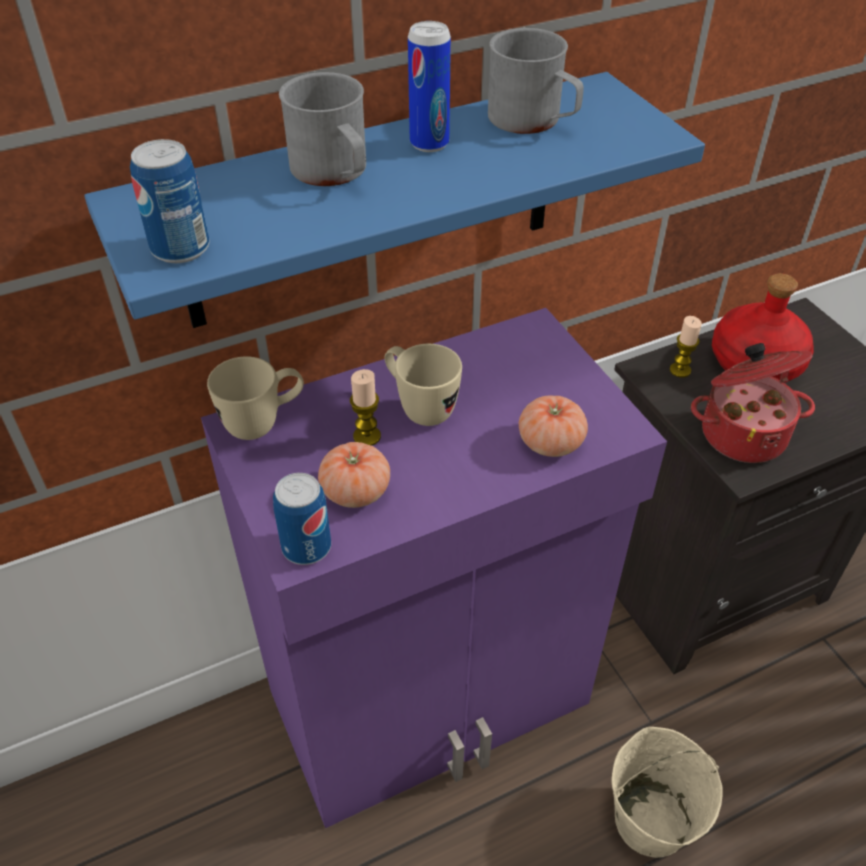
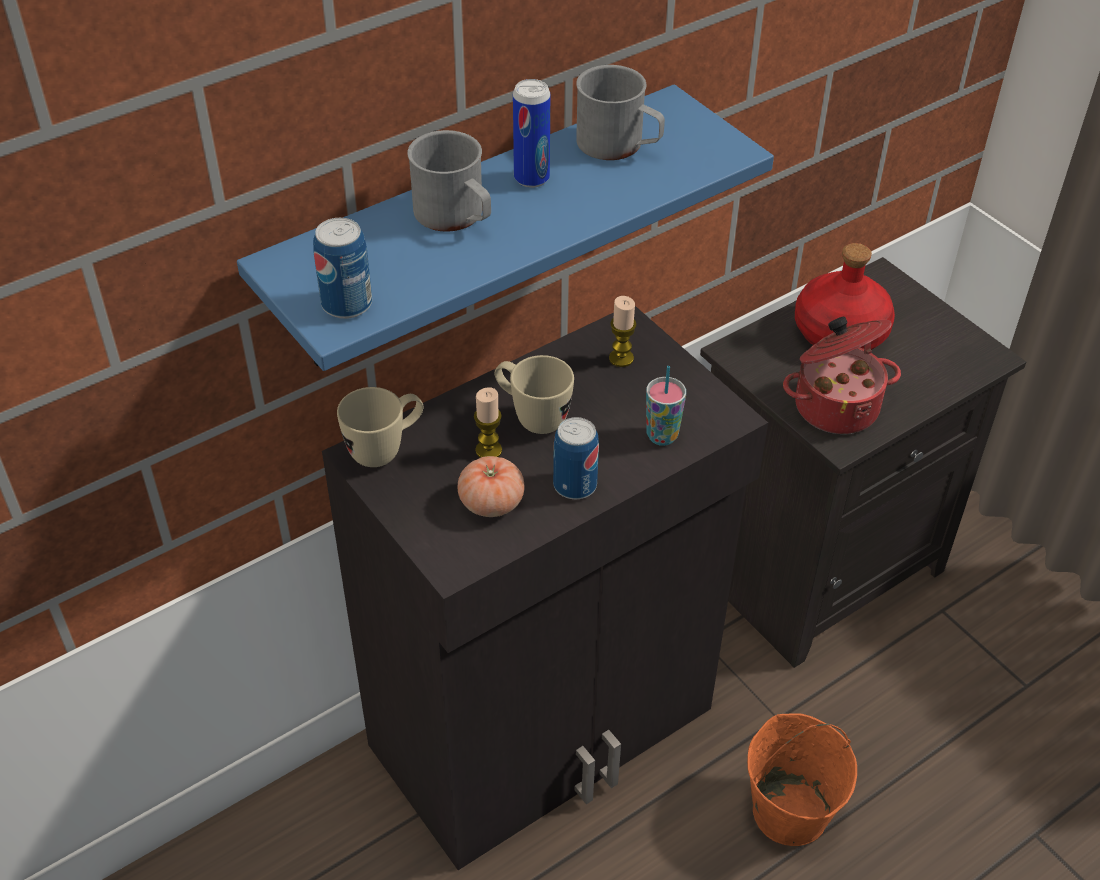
camera: 10 degrees left, 0 degrees up
purple cabinet [201,308,667,828] -> black cabinet [322,306,768,870]
can [273,473,331,565] -> can moved to [553,417,599,499]
tomato [519,395,588,457] -> cup [646,366,686,446]
beige bucket [612,727,723,858] -> orange bucket [747,713,857,846]
candle [670,316,702,378] -> candle moved to [609,296,636,367]

